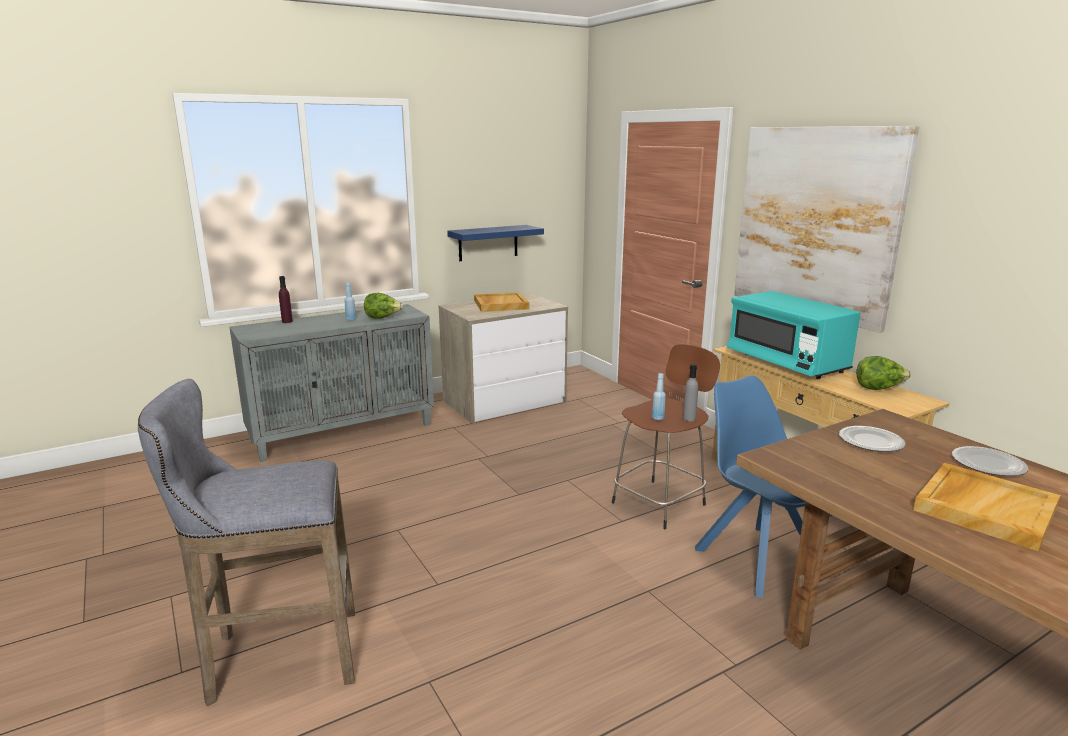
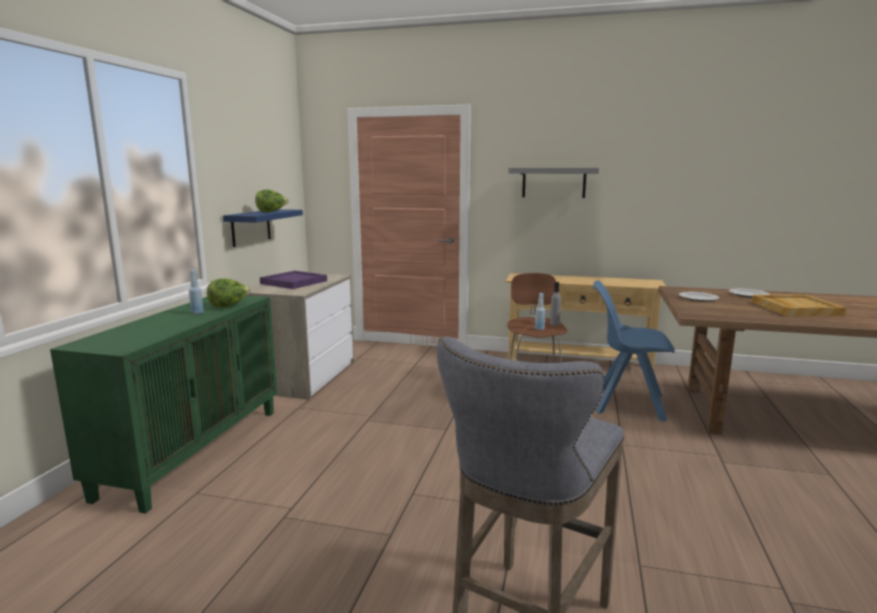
camera: 45 degrees left, 5 degrees down
grey cabinet [230,304,434,462] -> green cabinet [50,296,277,514]
purple bottle [279,276,293,323] -> none
beige tray [474,292,529,312] -> purple tray [260,271,327,289]
turquoise microwave [727,291,860,379] -> none
picture [734,126,919,333] -> grey shelf [508,168,599,198]
lettuce [856,356,911,390] -> lettuce moved to [255,189,289,212]

